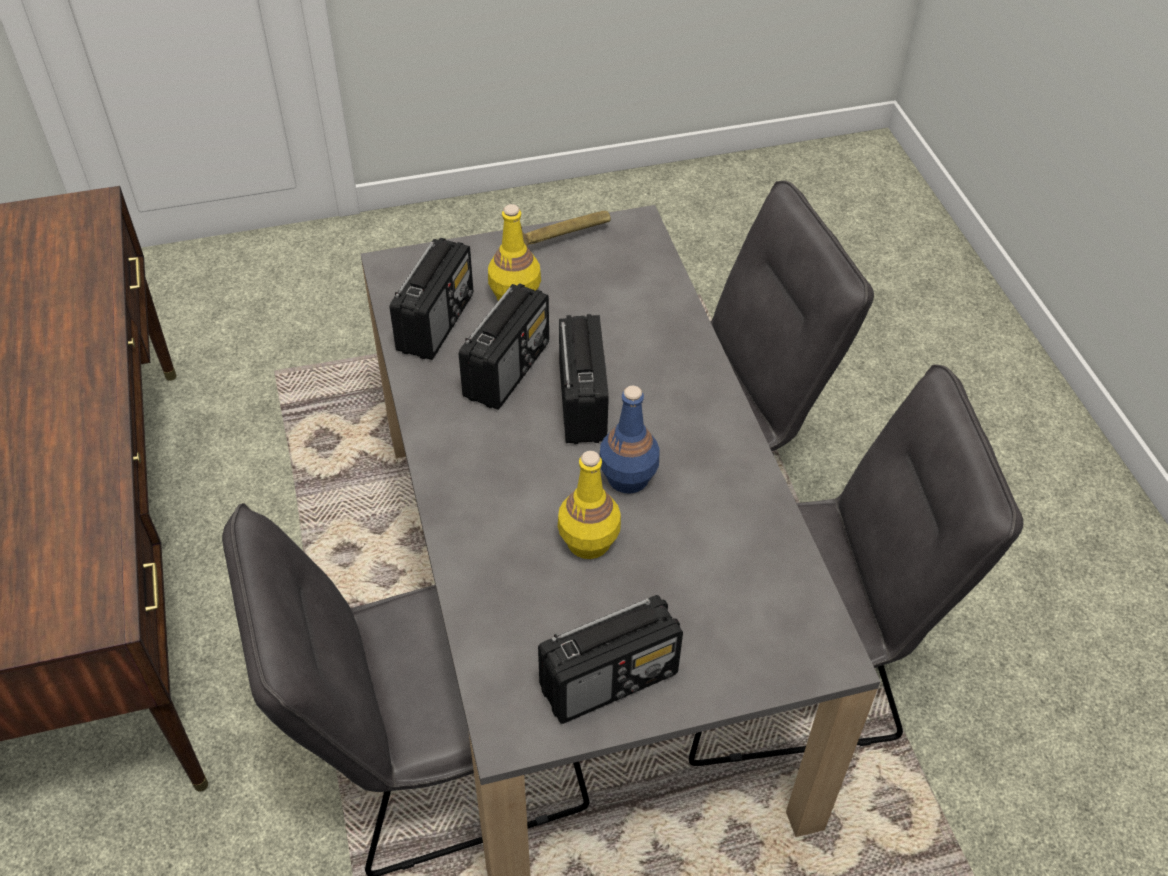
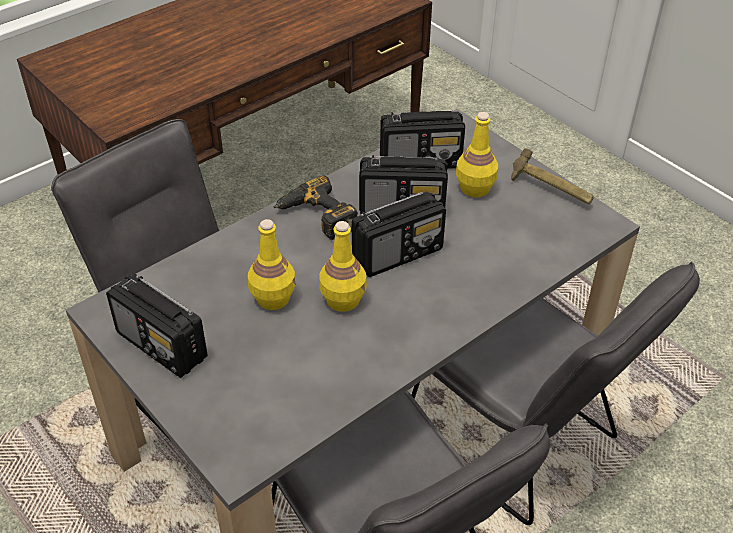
camera: 65 degrees right, 5 degrees down
blue bottle [600,386,659,494] -> yellow bottle [319,221,367,312]
none -> power drill [274,176,358,240]

